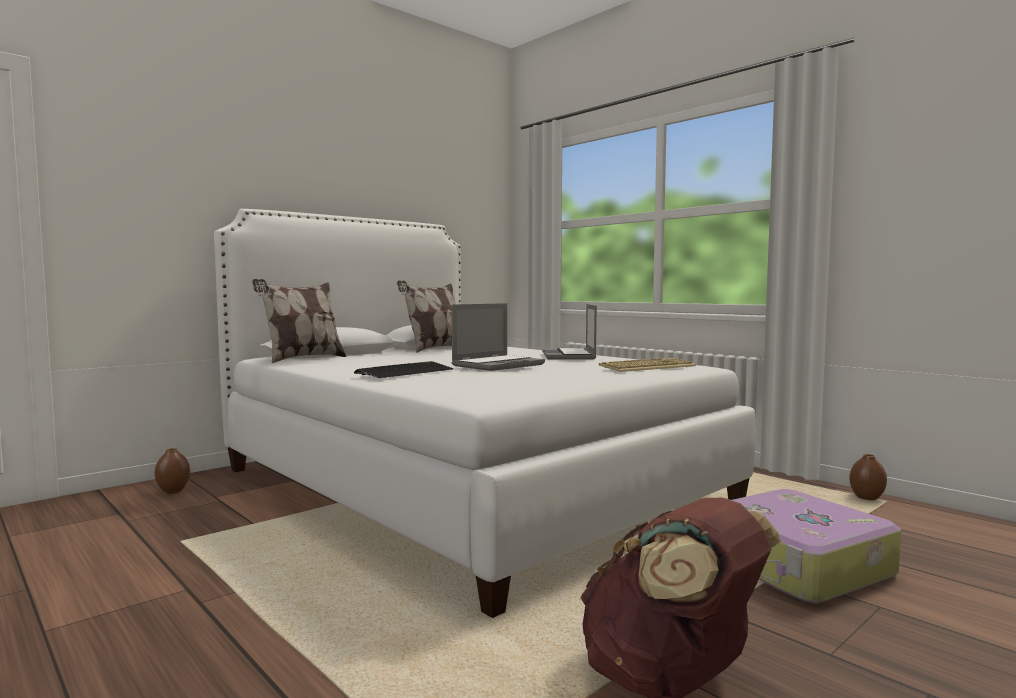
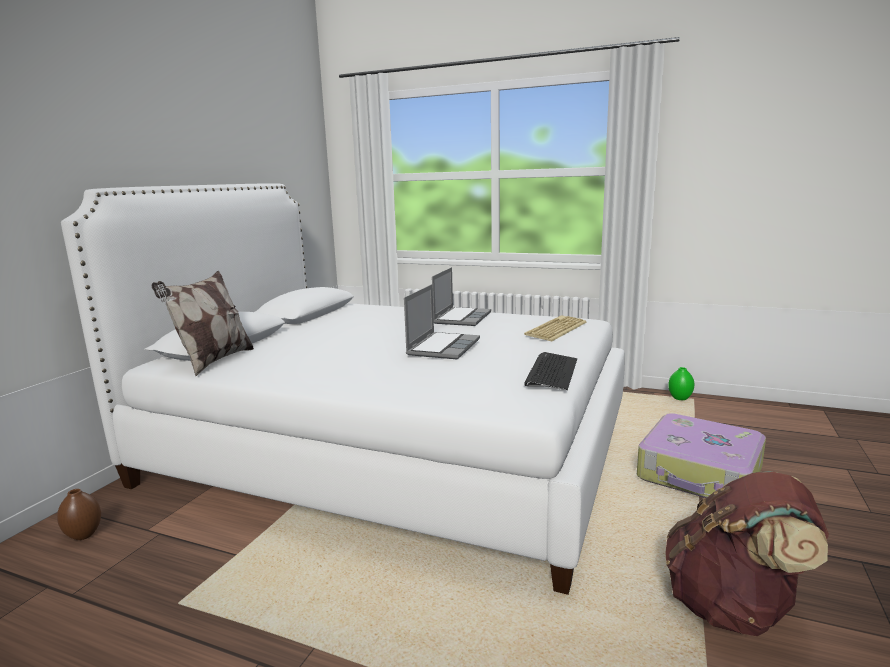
camera: 25 degrees left, 10 degrees up
keyboard [354,361,453,378] -> keyboard moved to [524,352,577,390]
pillow [397,280,455,353] -> none
laptop [542,304,597,359] -> laptop turned 135 degrees counterclockwise [432,267,491,326]
brown vase [849,454,887,500] -> green vase [668,367,694,400]

